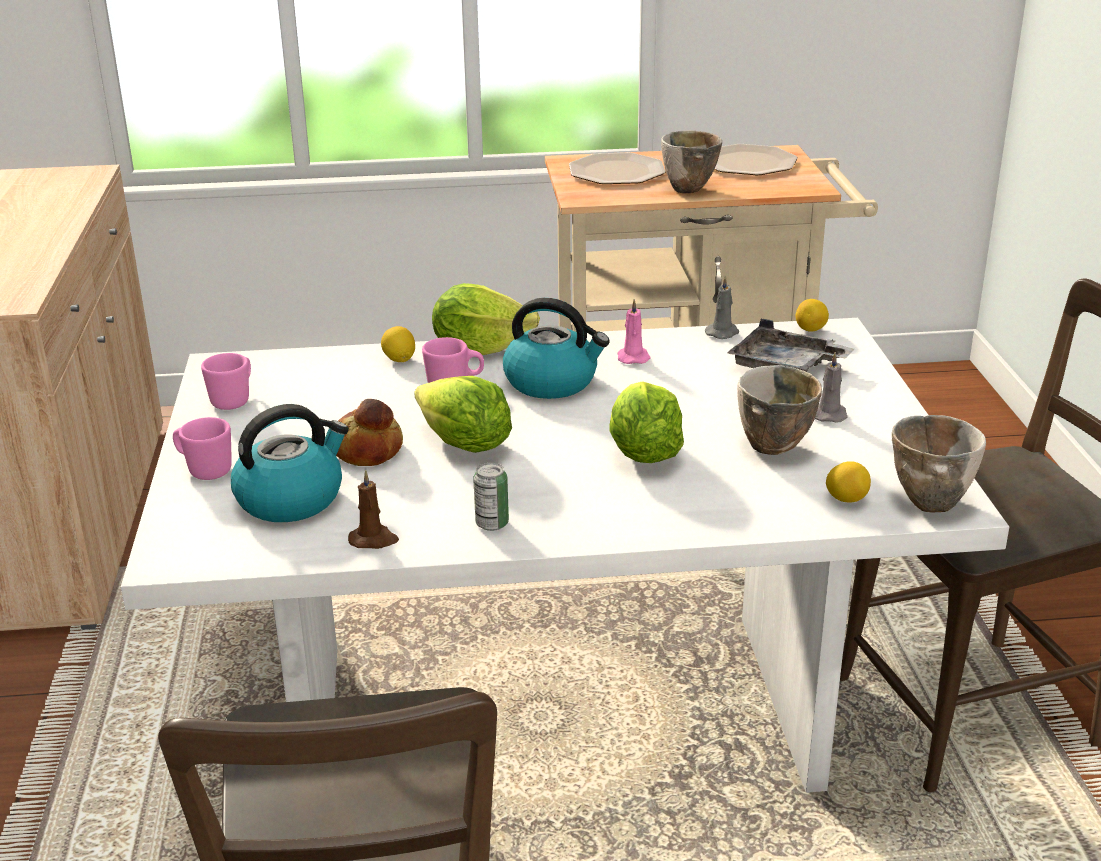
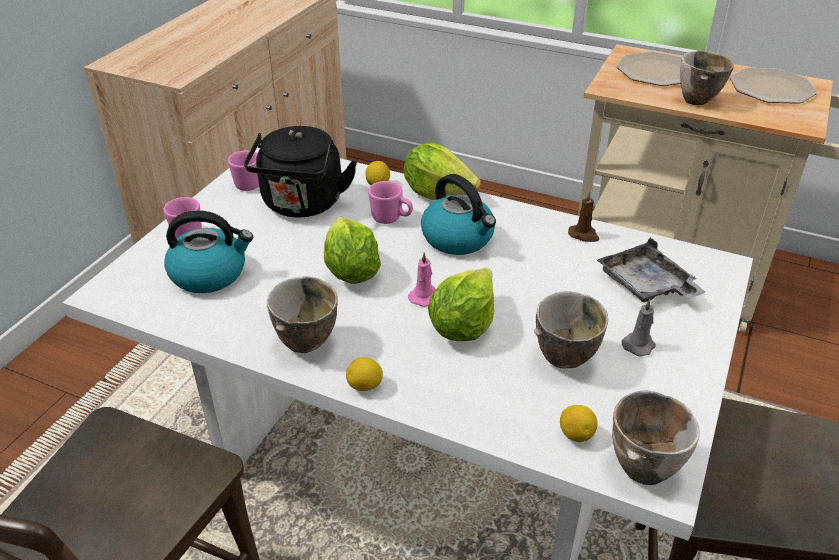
camera: 30 degrees right, 10 degrees up
bread [336,399,403,466] -> none
brown candle [348,470,399,549] -> brown candle moved to [568,191,599,242]
can [473,463,509,531] -> bowl [267,276,338,353]
pink candle [617,299,650,364] -> pink candle moved to [408,252,436,307]
grey candle [705,275,739,339] -> none
lemon [796,299,829,332] -> lemon moved to [346,357,383,391]
none -> black kettle [244,126,357,218]

